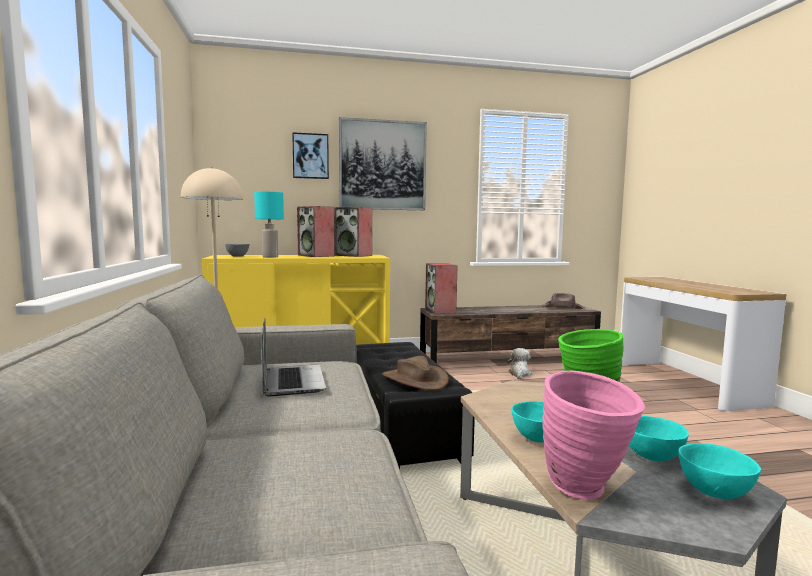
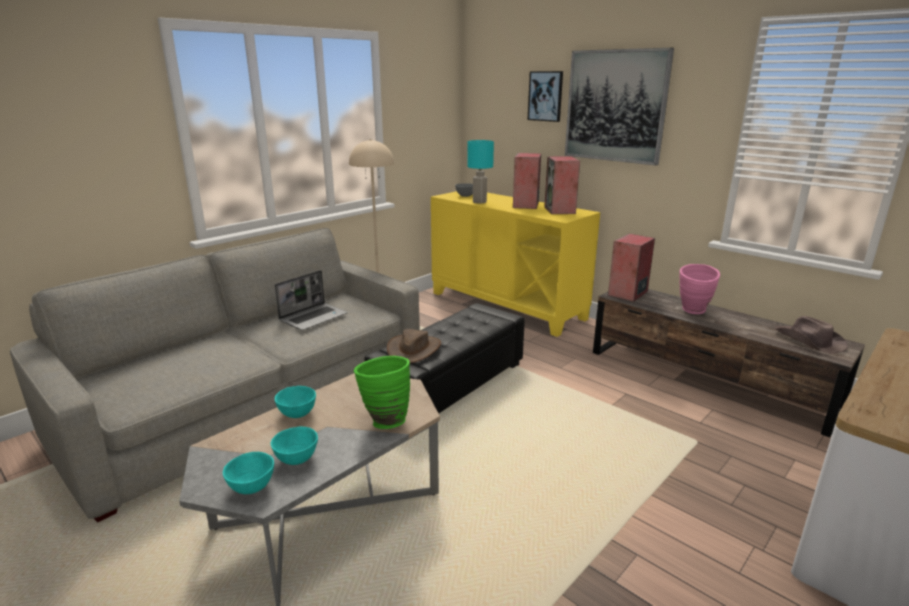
camera: 55 degrees right, 15 degrees up
plush toy [507,348,532,379] -> none
pink vase [542,371,646,500] -> pink vase moved to [679,264,720,314]

